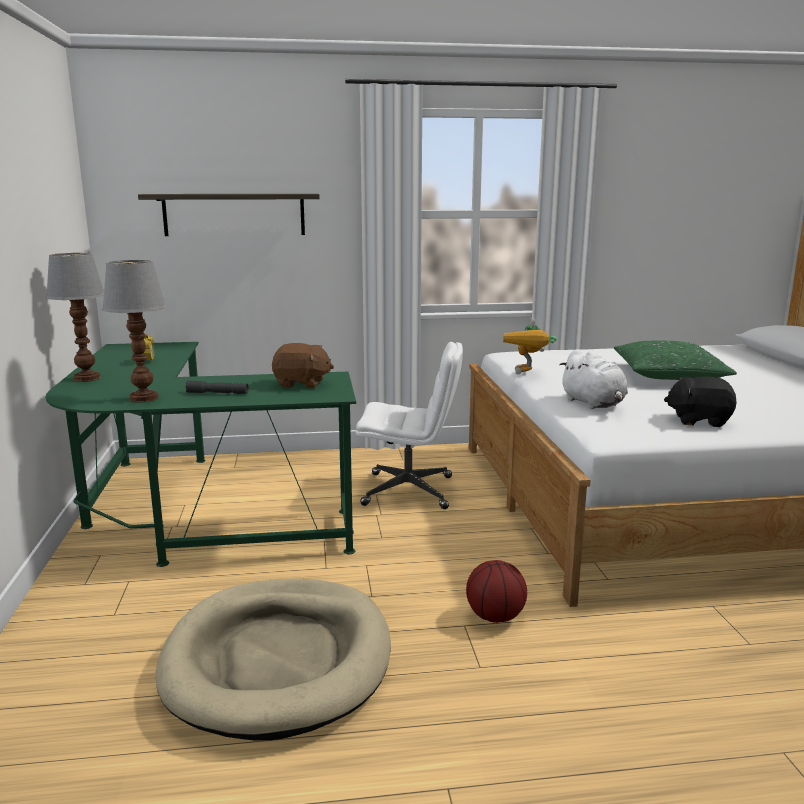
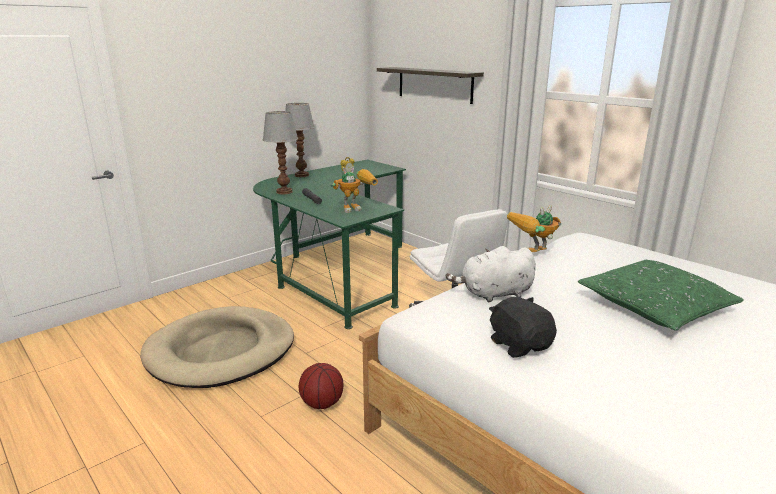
camera: 55 degrees right, 5 degrees up
brown plush toy [272,343,334,388] -> toy robot [332,166,378,213]
white plush toy [559,349,628,409] -> white plush toy turned 45 degrees clockwise [446,246,536,303]

